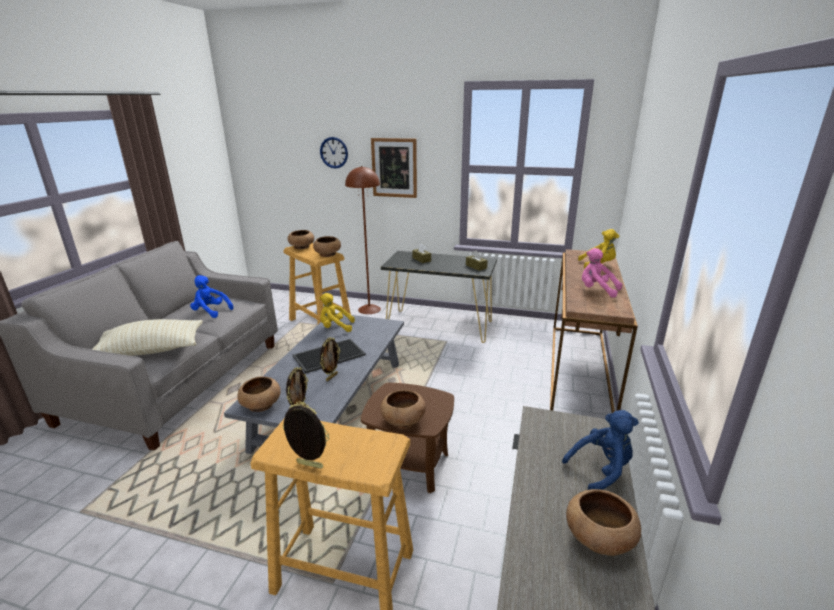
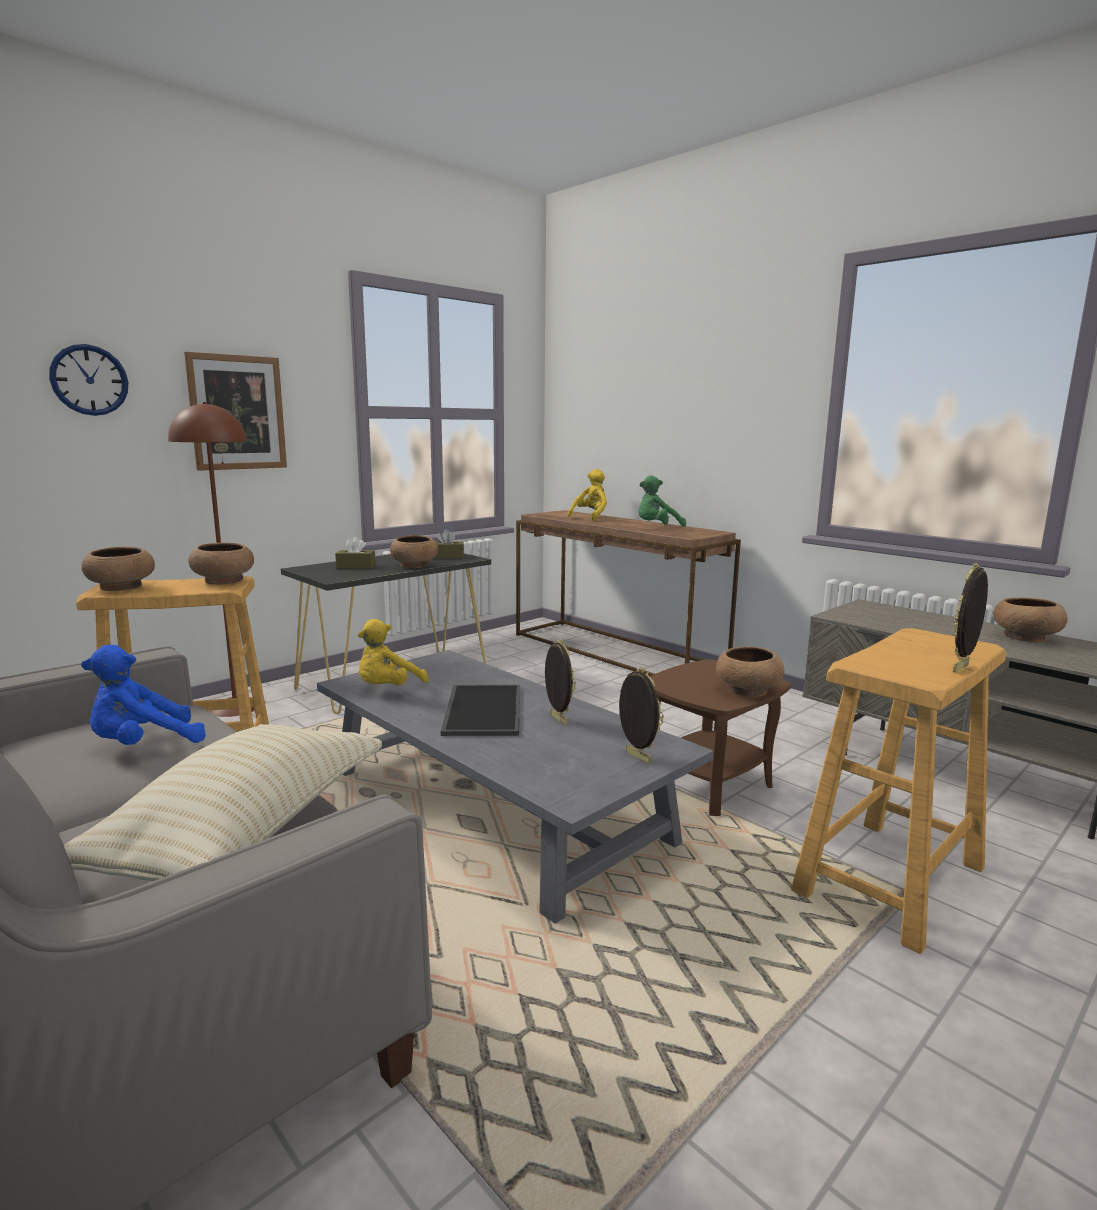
camera: 60 degrees left, 10 degrees down
brown bowl [237,377,281,412] -> brown bowl moved to [390,535,438,568]
blue plush toy [562,410,639,490] -> none
pink plush toy [582,248,623,298] -> green plush toy [638,475,686,527]

